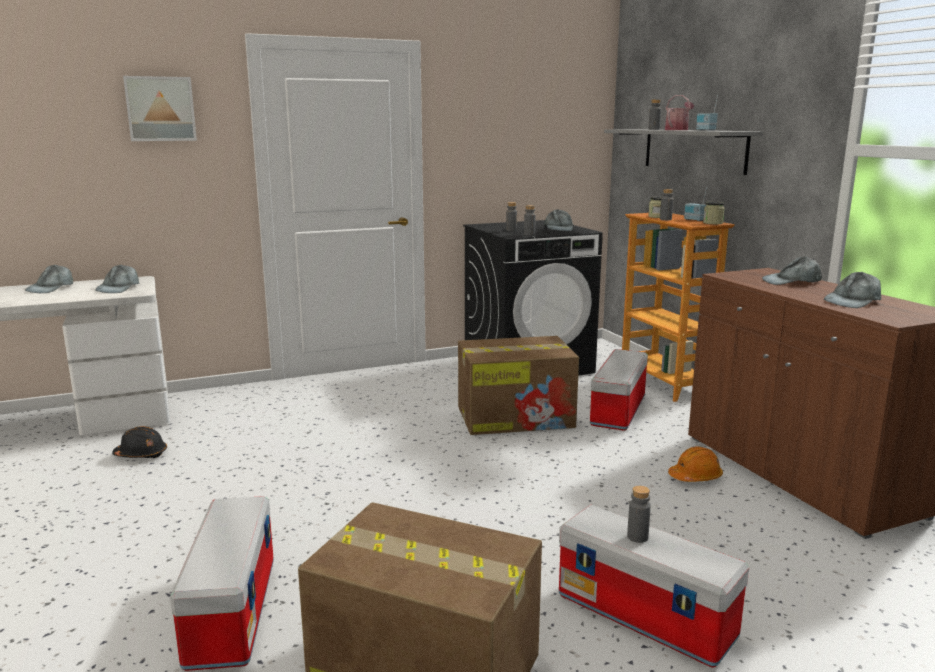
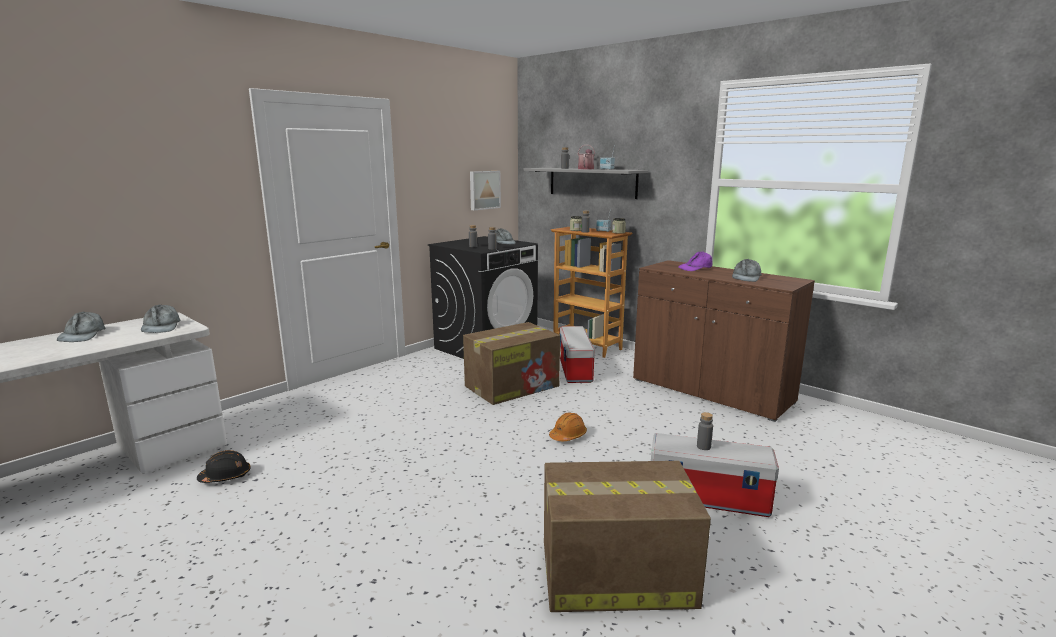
camera: 25 degrees left, 0 degrees up
picture [123,76,197,141] -> picture moved to [470,171,501,210]
storage box [170,496,274,671] -> none
orange hard hat [668,447,723,482] -> orange hard hat moved to [549,412,587,441]
grey cap [762,257,822,285] -> purple cap [678,251,712,271]

